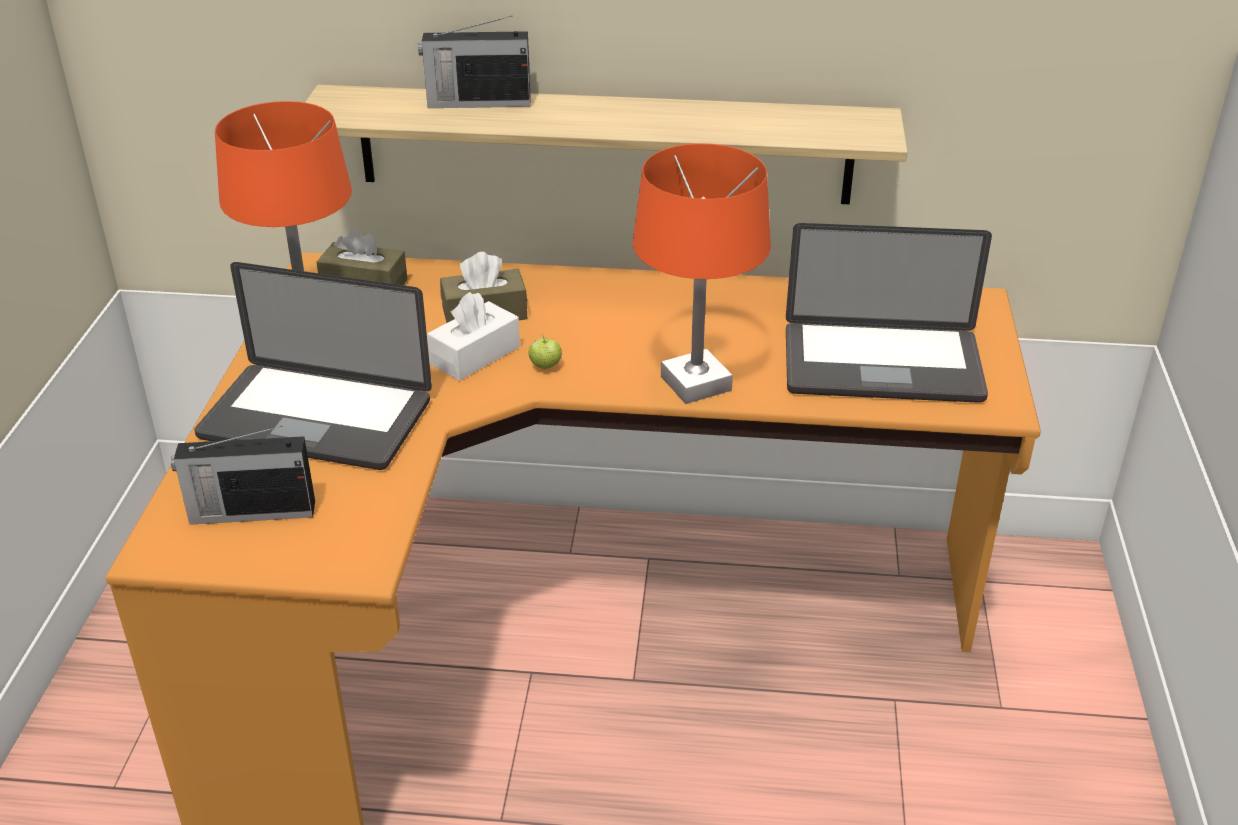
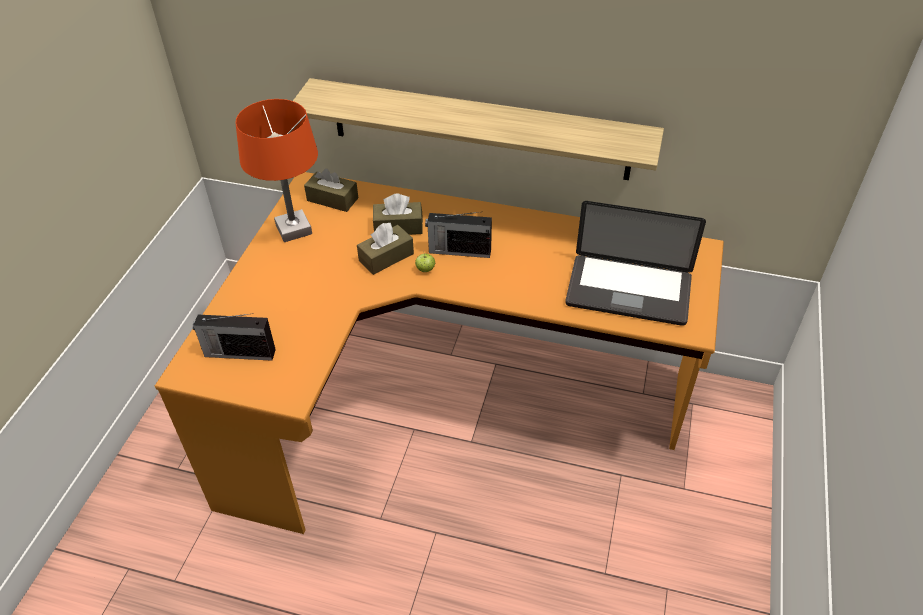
camera: 10 degrees right, 10 degrees up
laptop [194,262,432,470] -> none
radio [418,16,531,108] -> radio moved to [425,212,492,258]
white tissue box [427,292,520,381] -> brown tissue box [357,223,414,275]
orange table lamp [633,143,771,404] -> none

